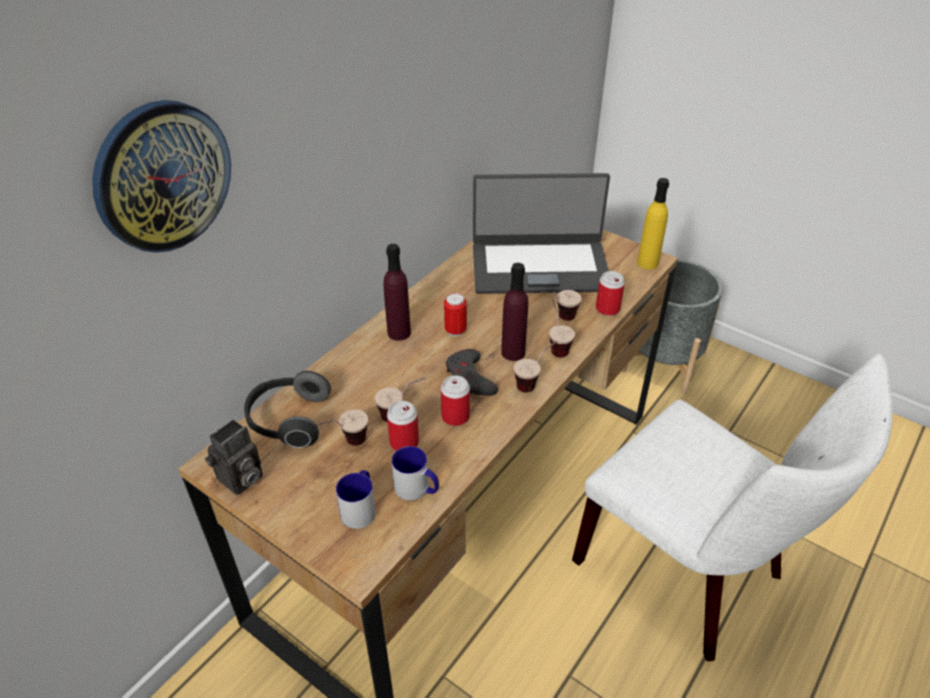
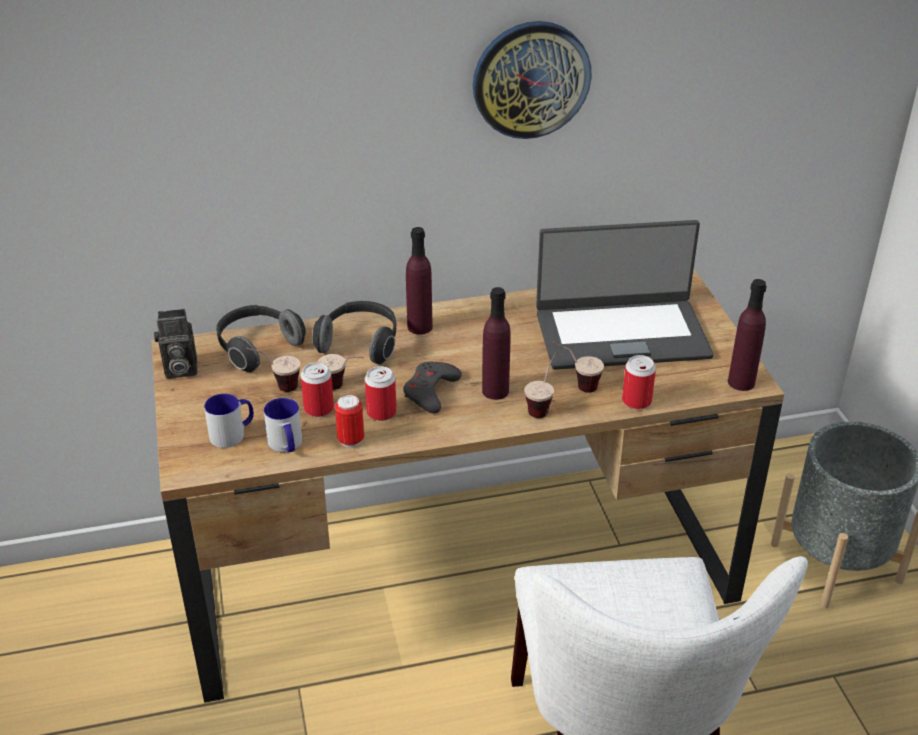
camera: 40 degrees right, 5 degrees down
wall clock [92,100,231,253] -> wall clock moved to [473,21,592,139]
can [444,293,467,337] -> can moved to [335,394,364,447]
laptop [473,173,610,294] -> laptop turned 45 degrees counterclockwise [536,220,714,370]
cup [514,341,557,393] -> none
yellow bottle [637,178,669,269] -> purple bottle [728,279,766,391]
none -> headphones [312,301,396,364]

